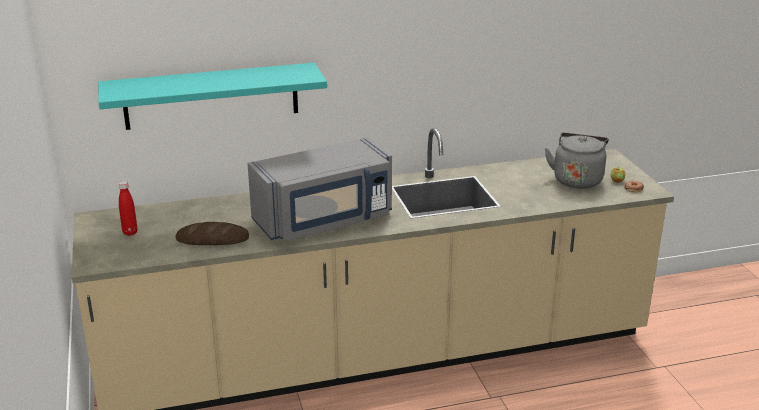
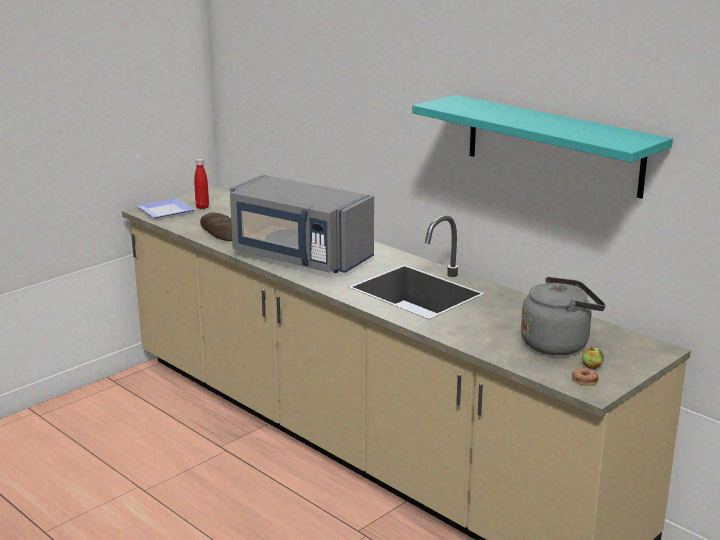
camera: 60 degrees right, 5 degrees down
turquoise shelf [98,63,327,130] -> turquoise shelf moved to [412,95,673,199]
none -> plate [136,198,195,218]

